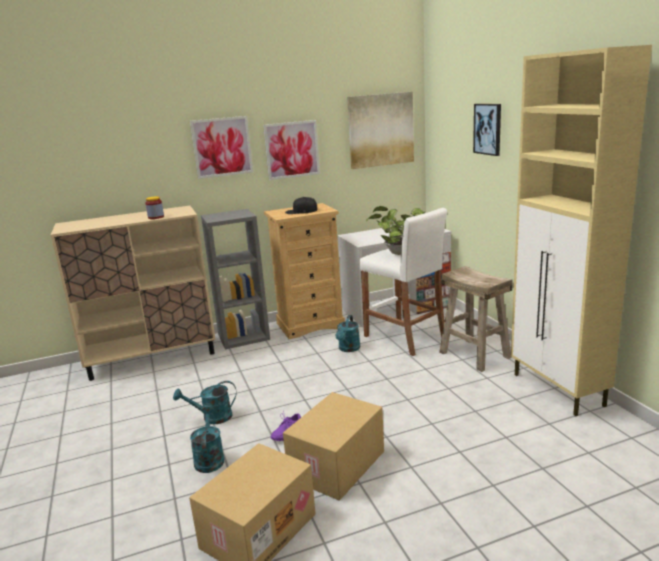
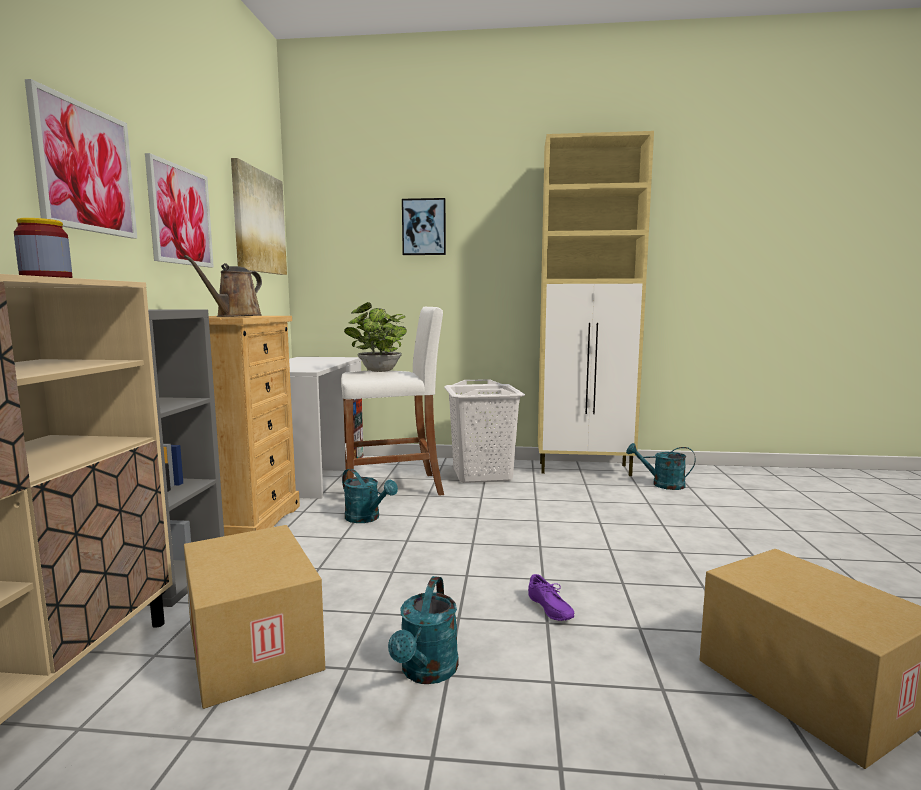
camera: 65 degrees left, 10 degrees down
turquoise watering can [190,405,224,473] -> turquoise watering can moved to [626,443,696,490]
cardboard box [283,392,384,501] -> cardboard box moved to [184,525,325,709]
black cap [285,197,317,214] -> brown watering can [184,255,262,317]
beige stool [439,266,512,372] -> white laundry basket [444,379,525,483]

